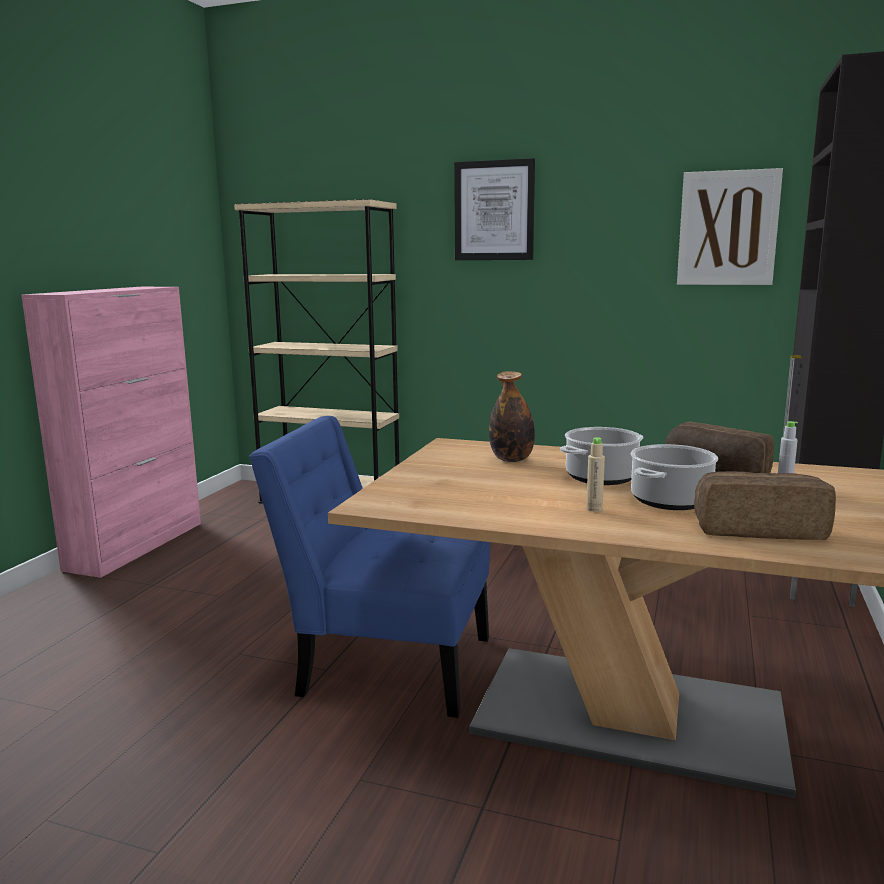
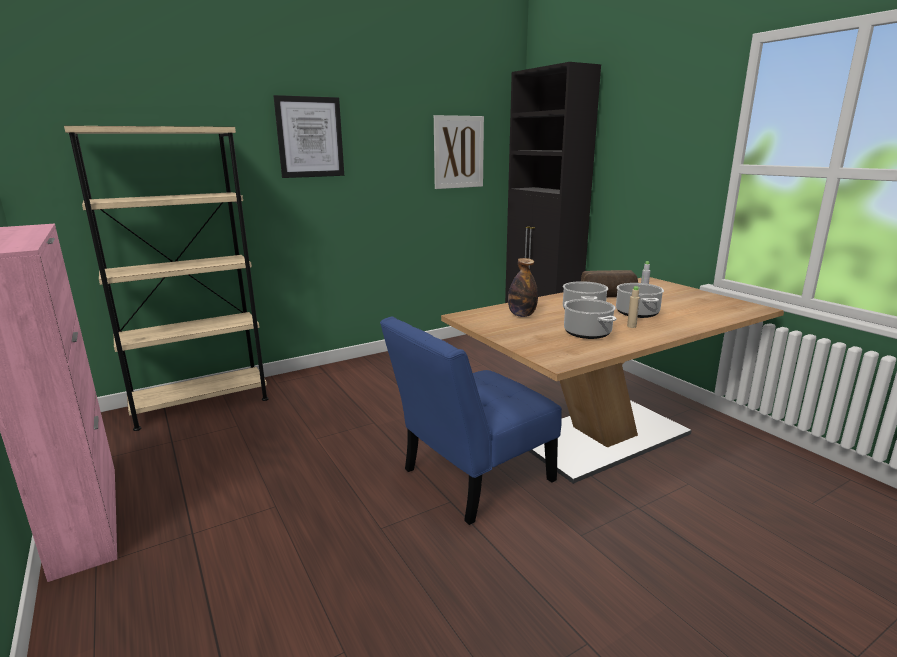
camera: 50 degrees left, 5 degrees up
bread [694,471,836,540] -> none
none -> cooking pot [564,299,616,339]

